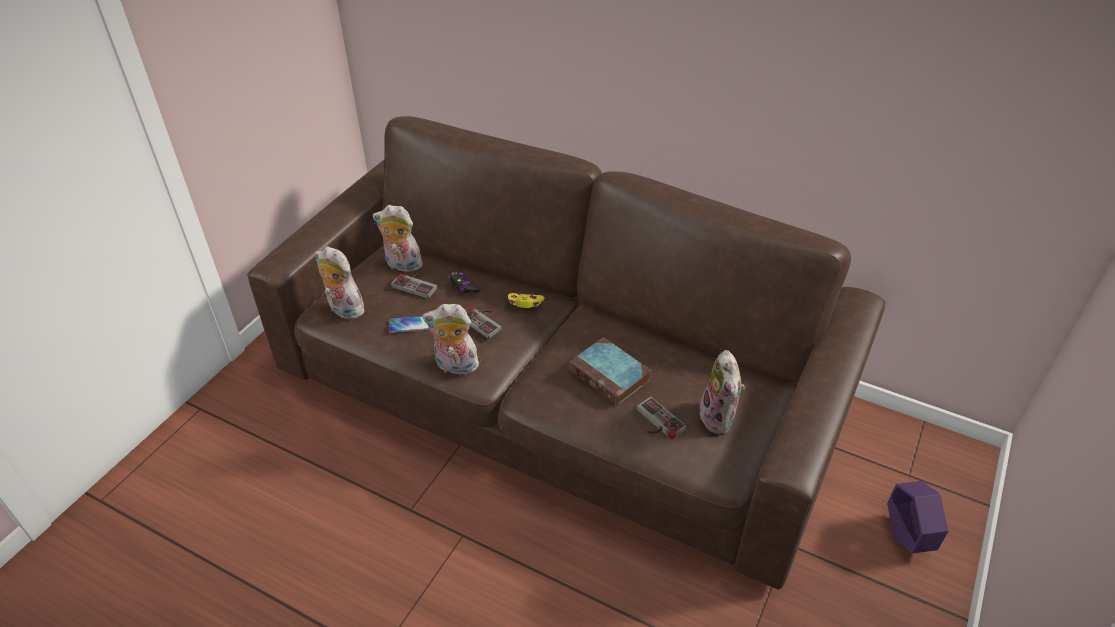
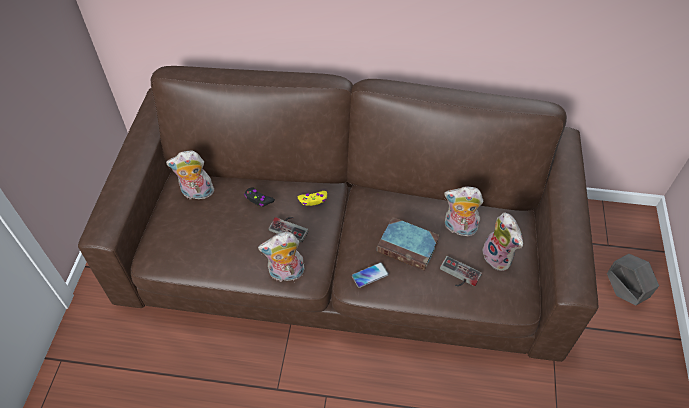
camera: 20 degrees left, 10 degrees up
plush toy [315,246,364,319] -> plush toy moved to [444,187,483,236]
phone [389,316,429,333] -> phone moved to [352,262,389,288]
game controller [391,274,437,299] -> none
purple planter [887,481,948,554] -> grey planter [607,254,659,306]

